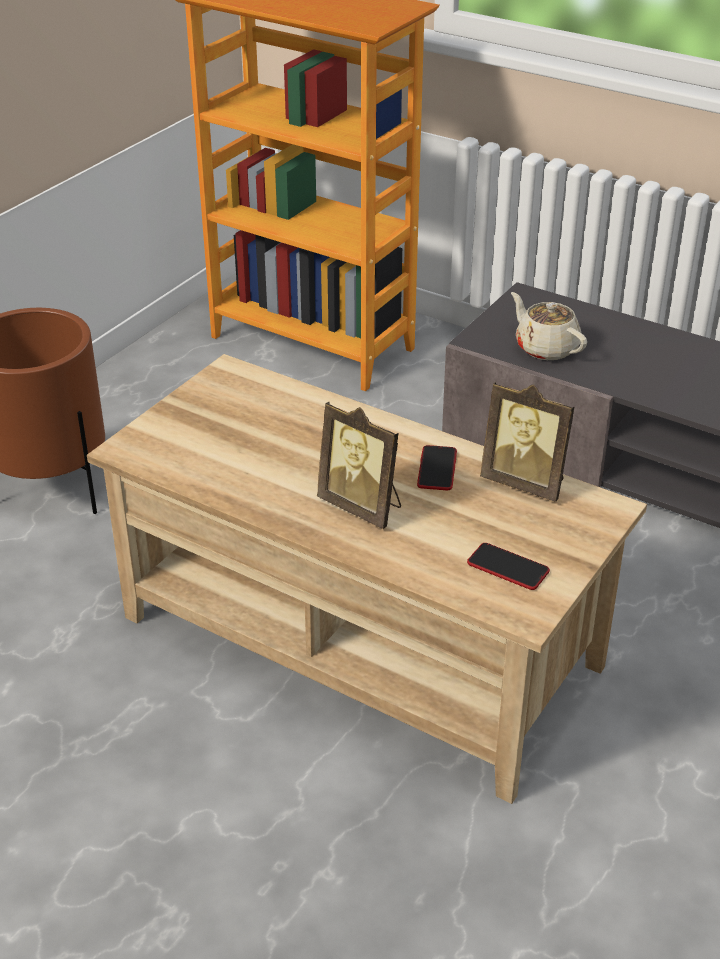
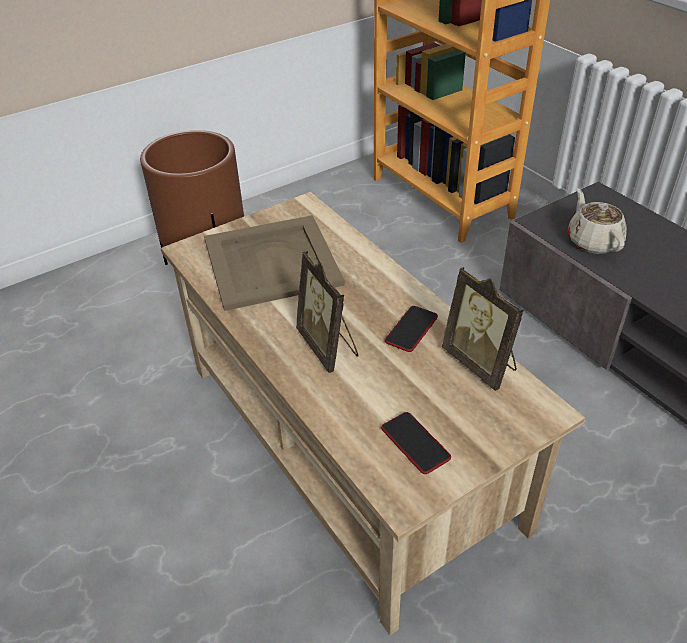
camera: 25 degrees right, 5 degrees up
none -> beige tray [204,215,345,311]

